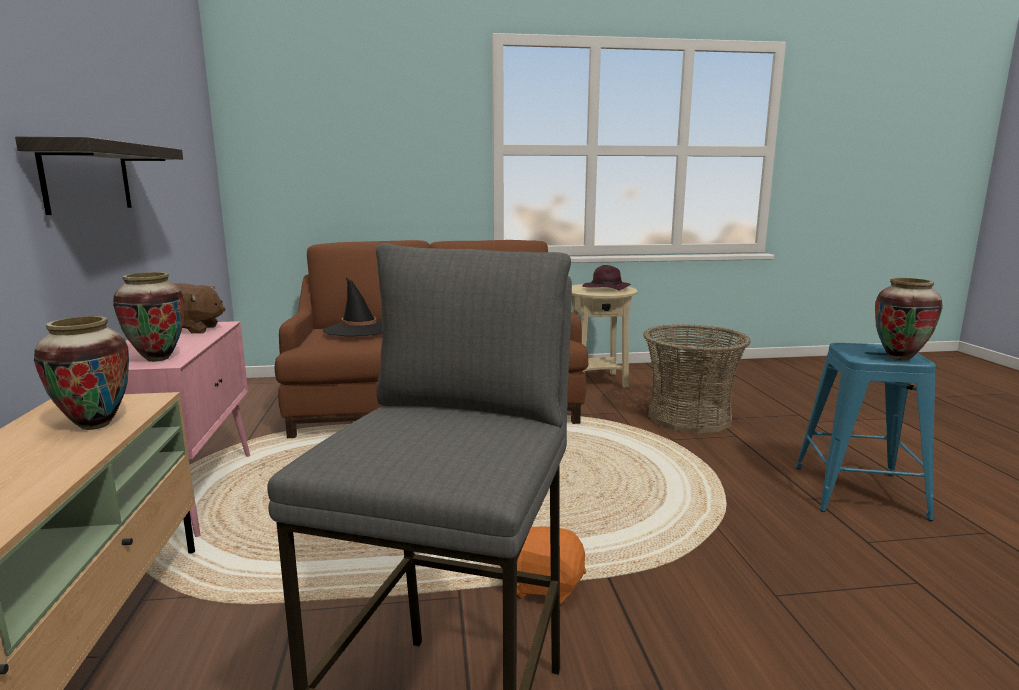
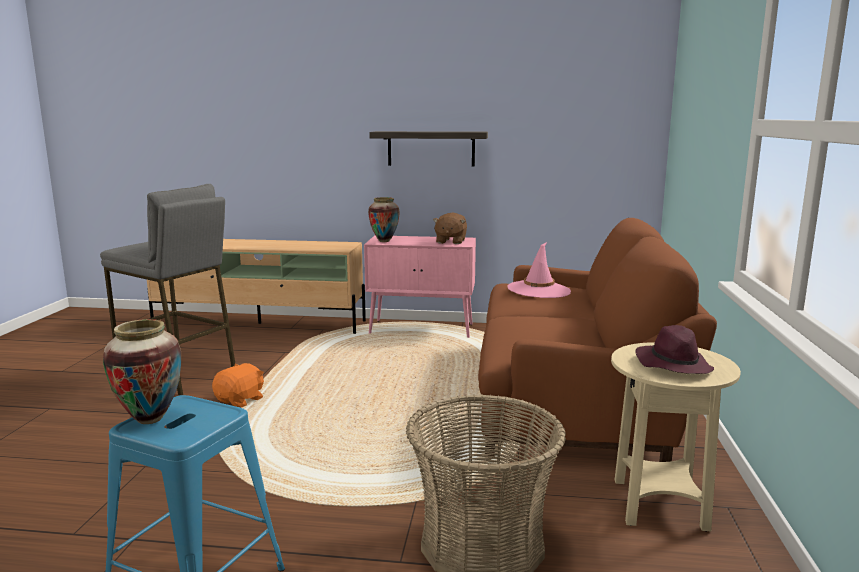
camera: 105 degrees right, 0 degrees up
vase [34,316,129,430] -> none
black hat [323,277,382,336] -> pink hat [507,242,571,298]

